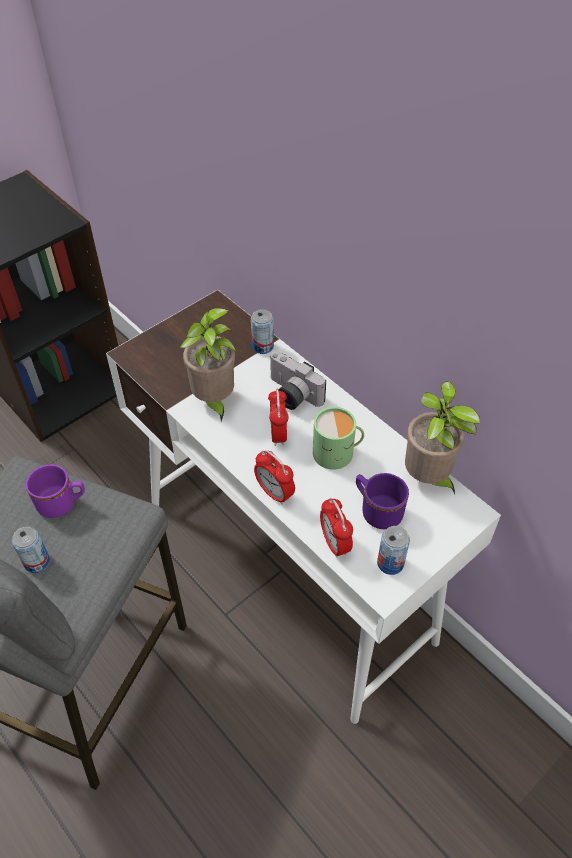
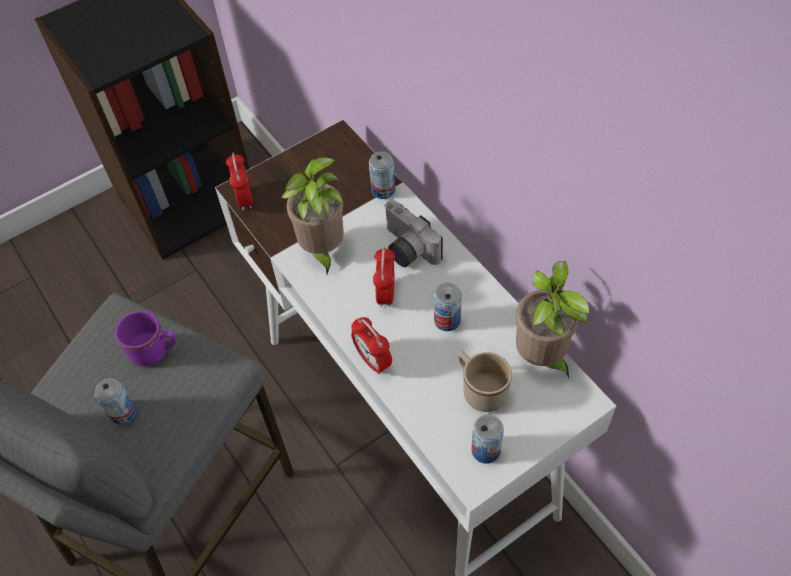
camera: 10 degrees right, 5 degrees up
green mug [313,407,364,470] -> can [434,282,462,331]
alarm clock [320,498,353,558] -> alarm clock moved to [226,153,253,210]
purple mug [356,473,409,529] -> beige mug [458,351,512,412]

